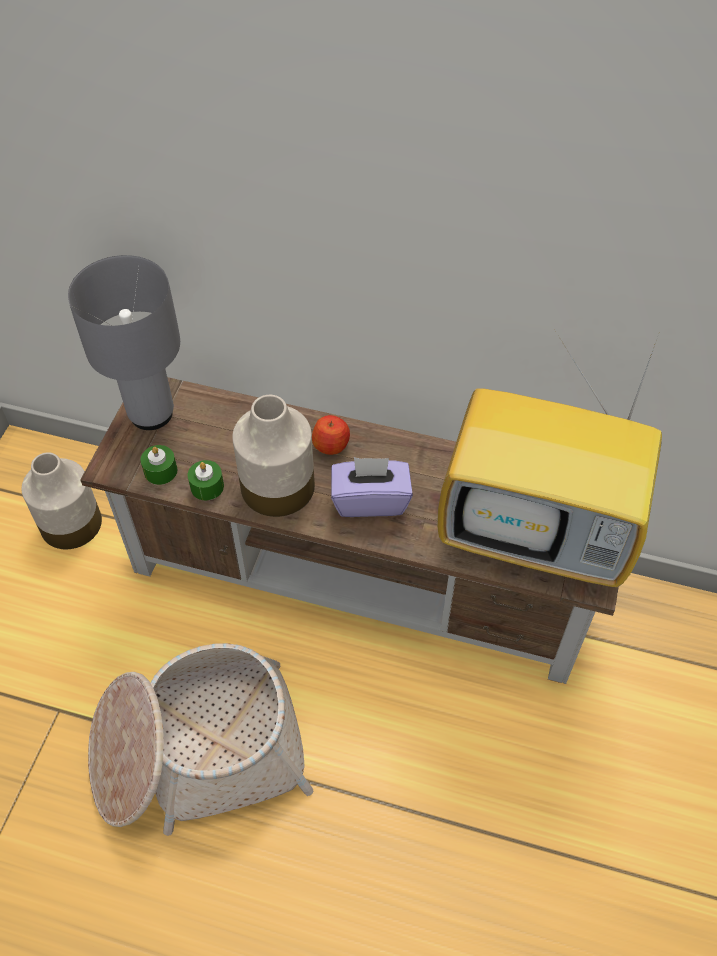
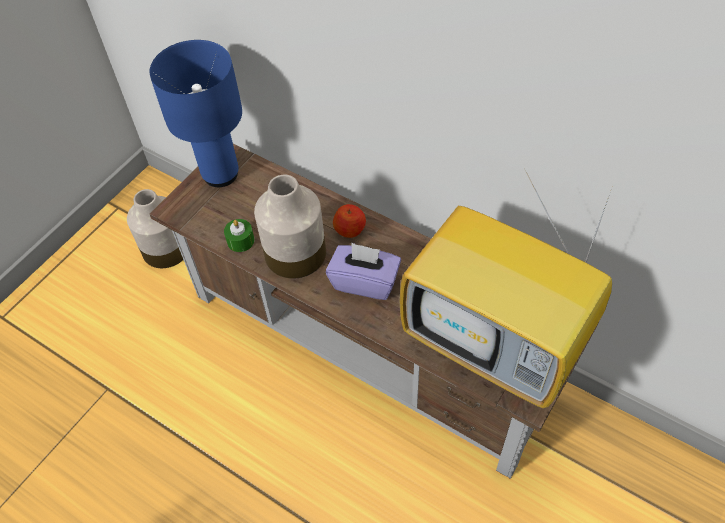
camera: 20 degrees right, 0 degrees up
grey table lamp [68,255,180,430] -> blue table lamp [150,40,242,187]
basket [88,643,314,836] -> none
green candle [140,445,177,485] -> none

